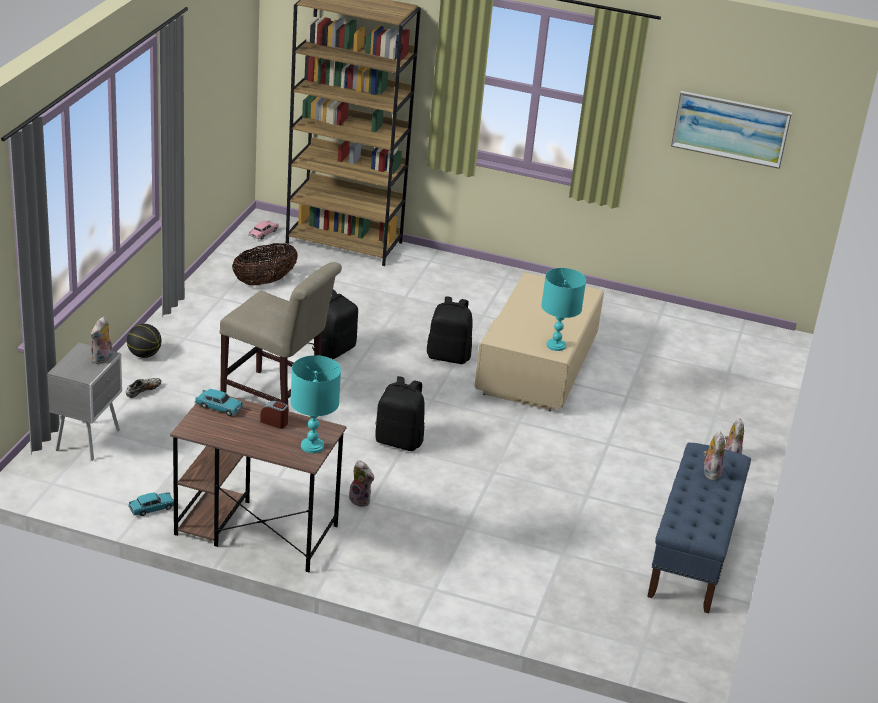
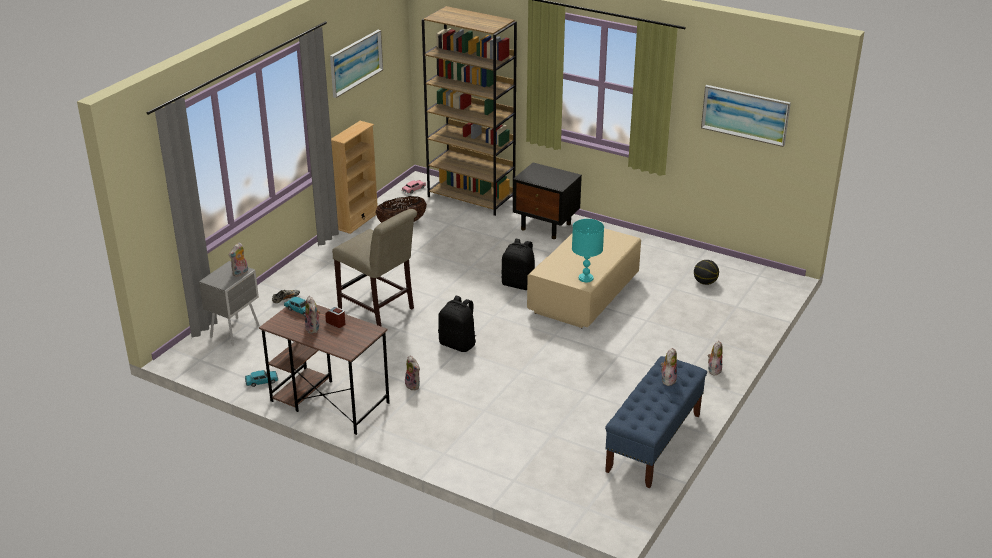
camera: 15 degrees right, 0 degrees up
basketball [127,324,162,358] -> basketball moved to [694,260,719,285]
turquoise table lamp [290,355,341,453] -> none
black backpack [308,289,358,359] -> none
none -> plush toy [305,296,321,334]
none -> picture [330,30,383,98]
none -> beige bookcase [331,121,378,234]
none -> black nightstand [513,162,582,239]

